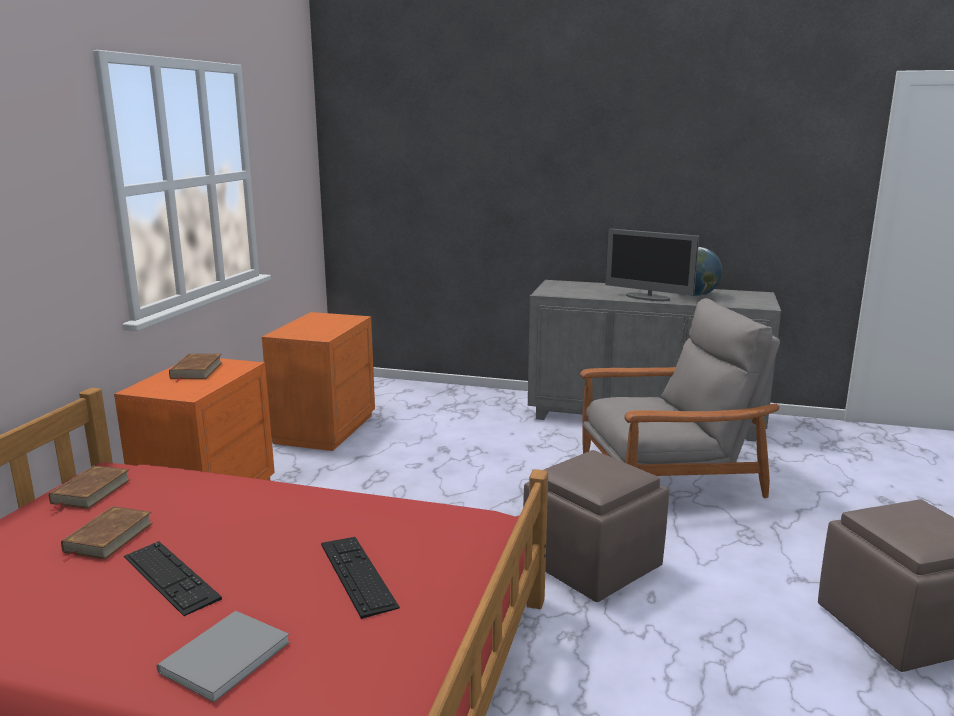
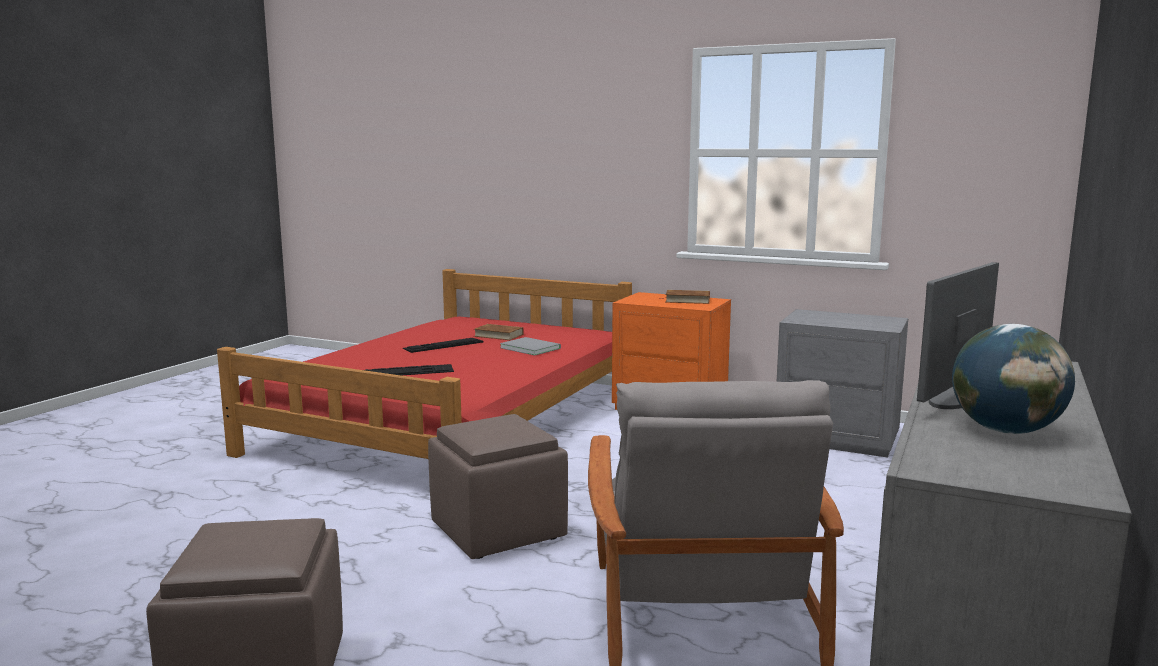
camera: 100 degrees right, 5 degrees down
brown book [49,465,131,511] -> none
grey book [157,611,290,702] -> grey book moved to [500,337,561,356]
orange nightstand [262,312,375,451] -> grey nightstand [777,309,908,458]

